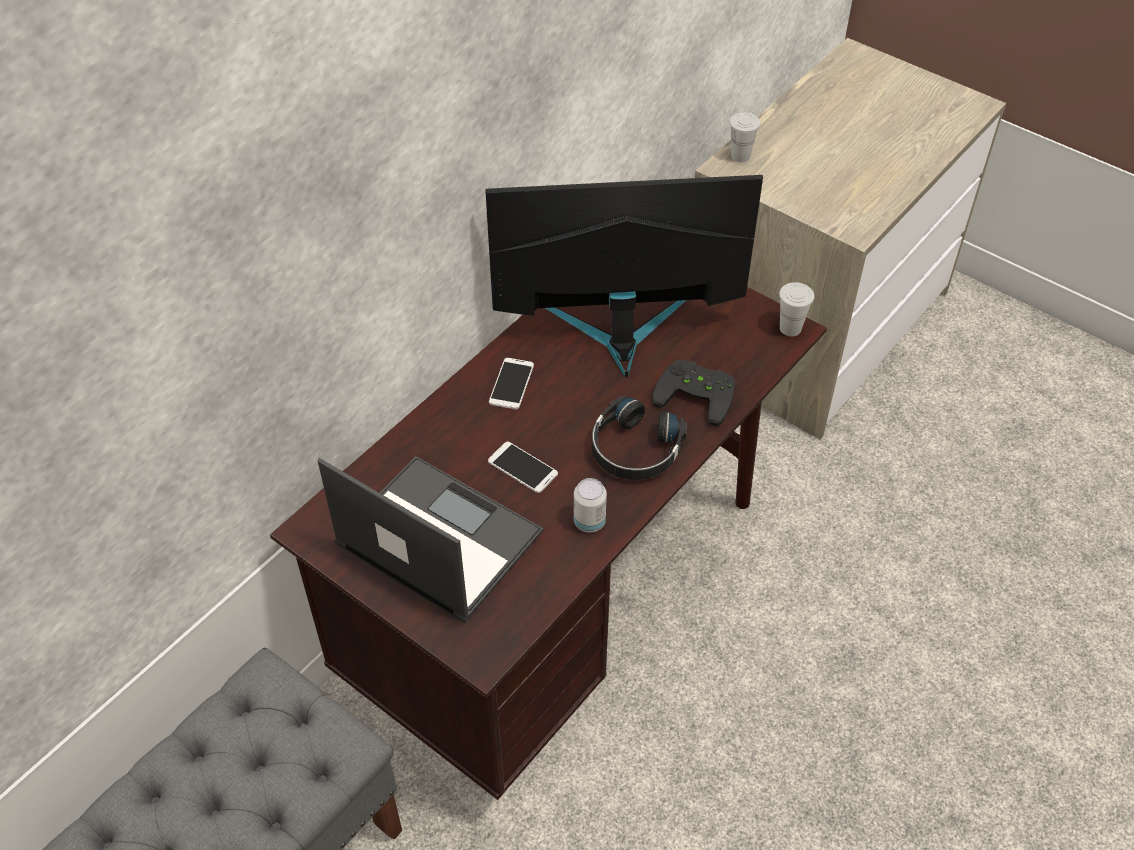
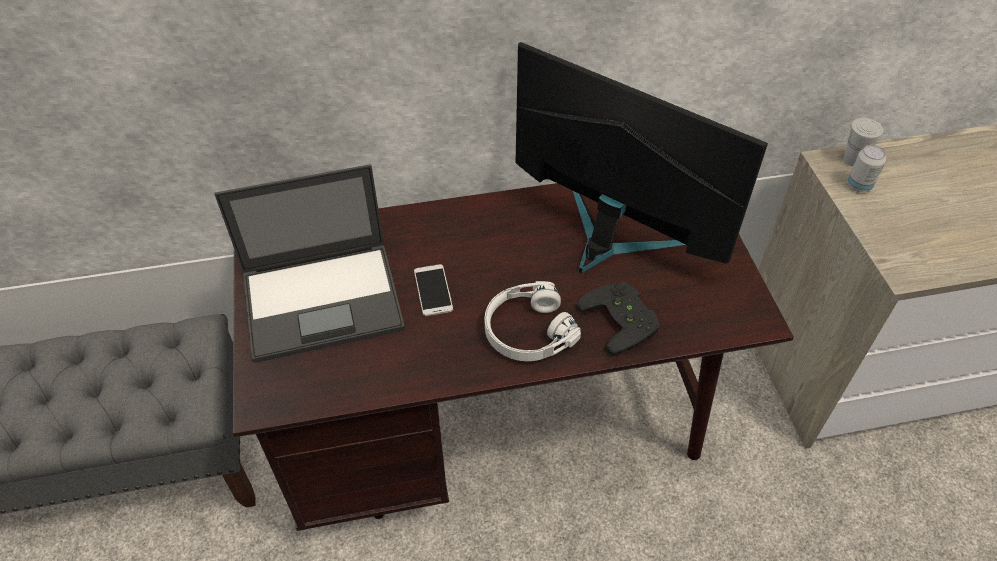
camera: 40 degrees right, 0 degrees up
laptop [318,456,543,623] -> laptop turned 90 degrees clockwise [214,164,405,363]
phone [489,358,534,410] -> none
can [574,478,607,532] -> can moved to [847,145,886,192]
black headphones [592,396,687,480] -> white headphones [485,281,581,361]
white cup [779,282,814,336] -> none

